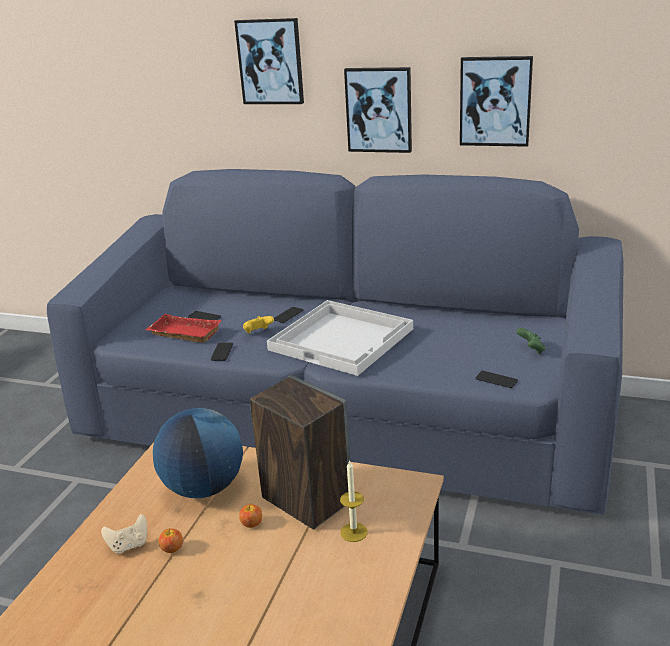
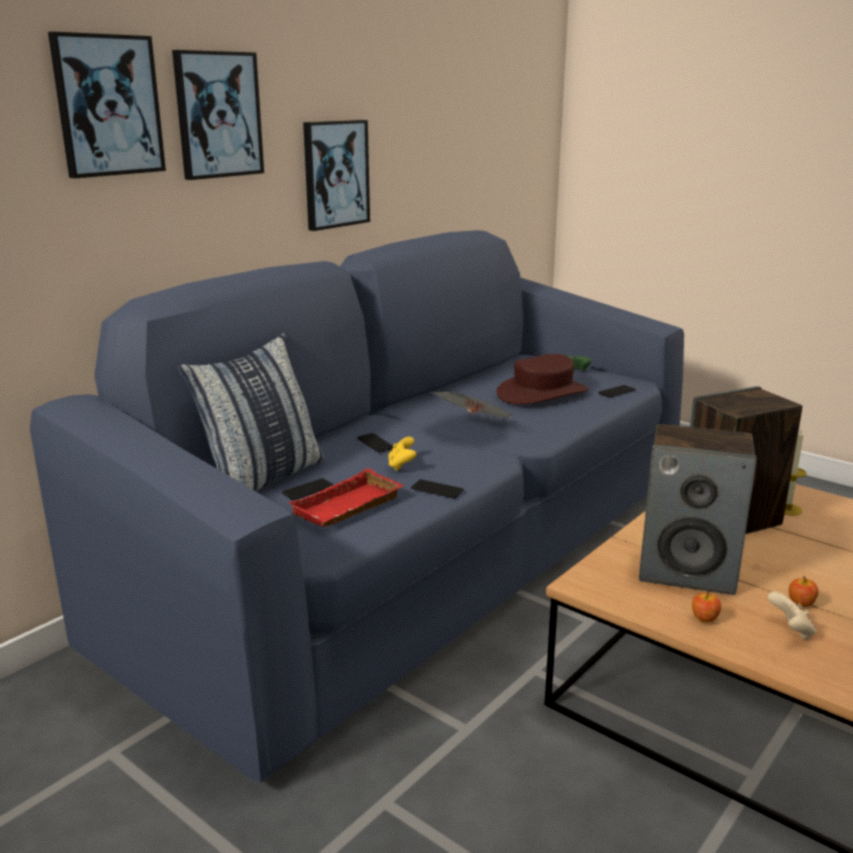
camera: 70 degrees left, 5 degrees down
globe [153,408,243,498] -> speaker [639,424,757,595]
apple [239,504,262,528] -> apple moved to [692,591,721,622]
white tray [267,300,413,376] -> newspaper [429,392,513,418]
picture [460,56,533,147] -> picture moved to [48,32,166,178]
none -> pillow [178,333,325,491]
none -> brown hat [496,354,589,404]

